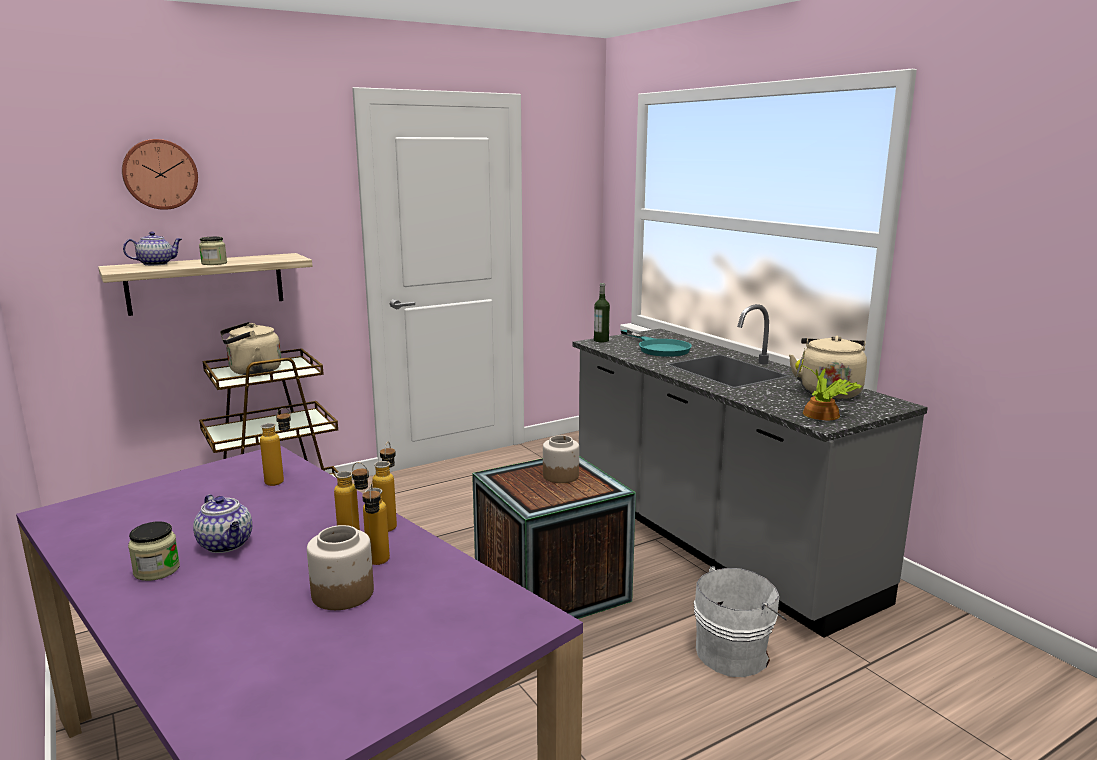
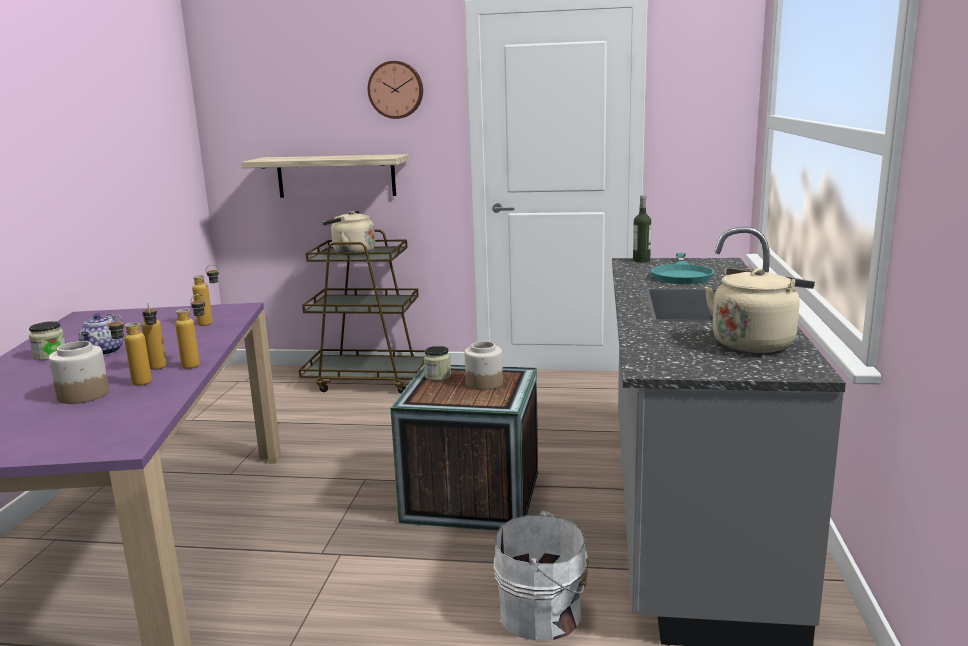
camera: 40 degrees right, 0 degrees up
wall clock [122,139,198,210] -> wall clock moved to [368,61,423,119]
teapot [123,232,182,266] -> none
jar [199,237,227,265] -> jar moved to [424,346,451,381]
potted plant [795,349,863,420] -> none

